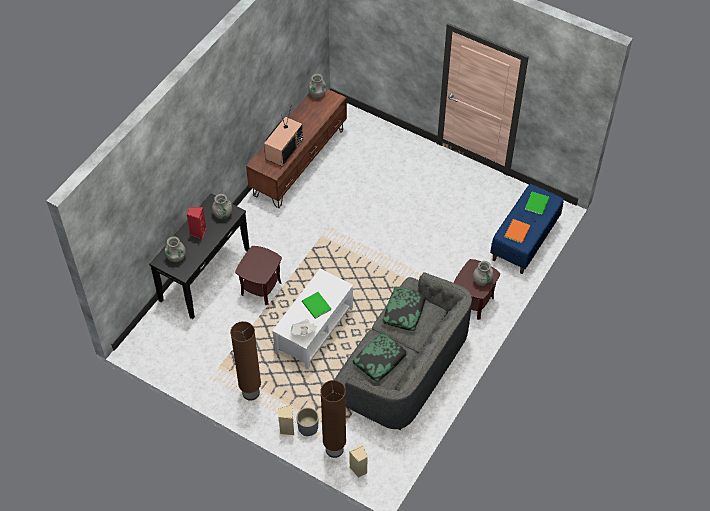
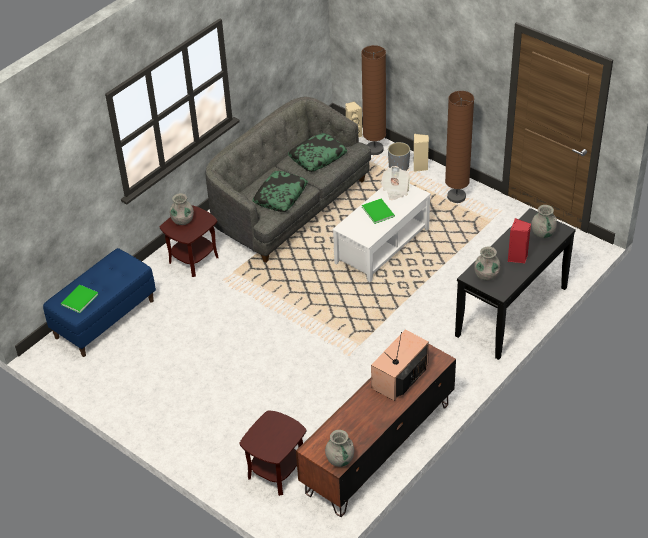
camera: 170 degrees left, 10 degrees down
brown side table [235,246,282,305] -> brown side table moved to [239,410,307,496]
orange book [505,219,531,243] -> none

